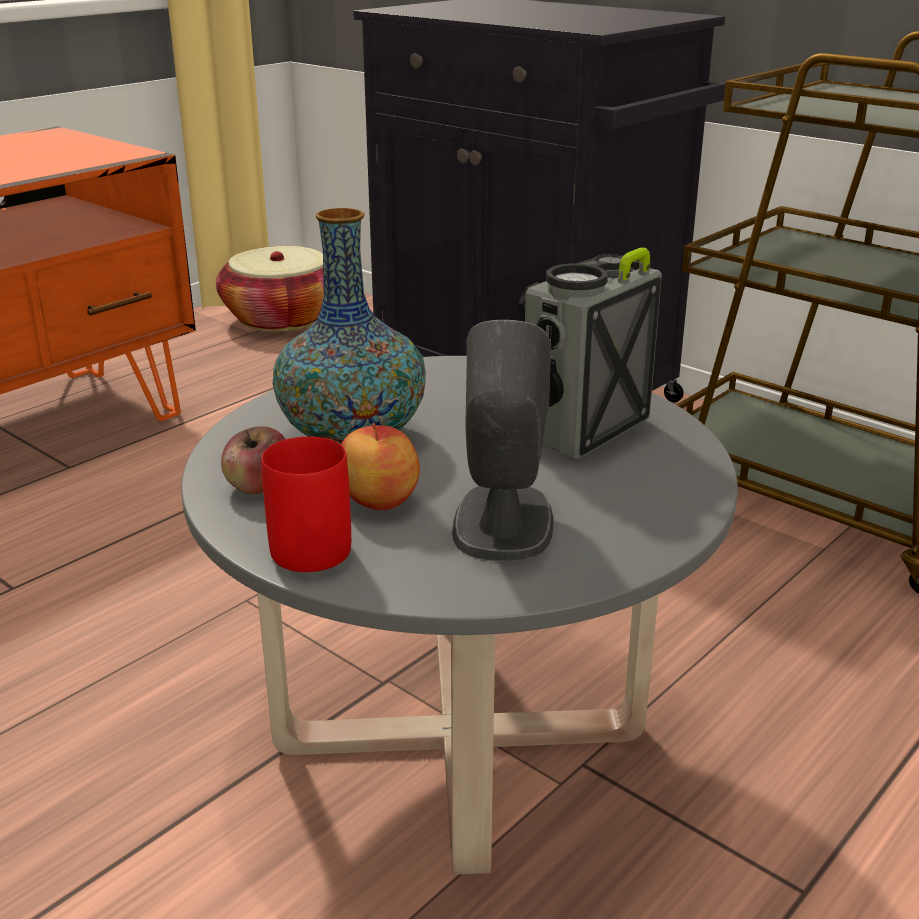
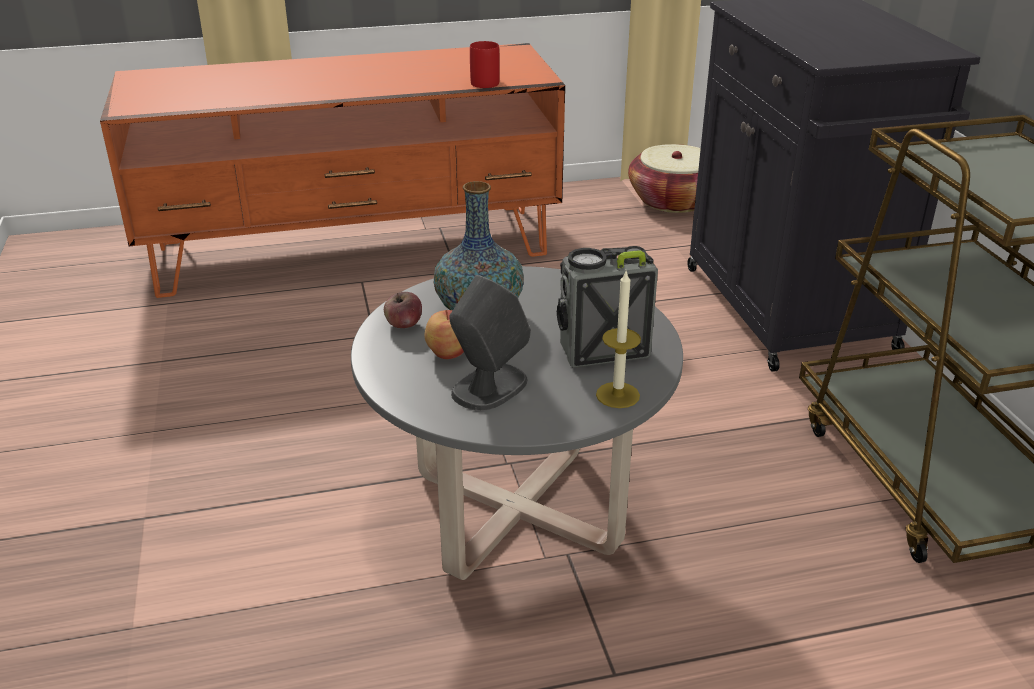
camera: 35 degrees right, 5 degrees up
red mug [262,436,351,572] -> red mug moved to [470,41,500,88]
none -> candle [596,271,641,408]

